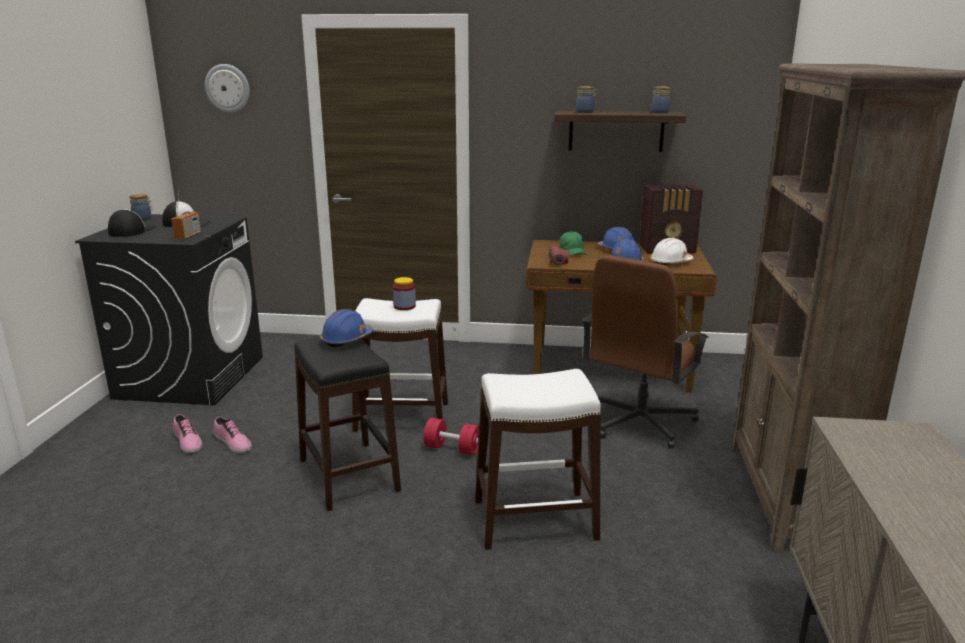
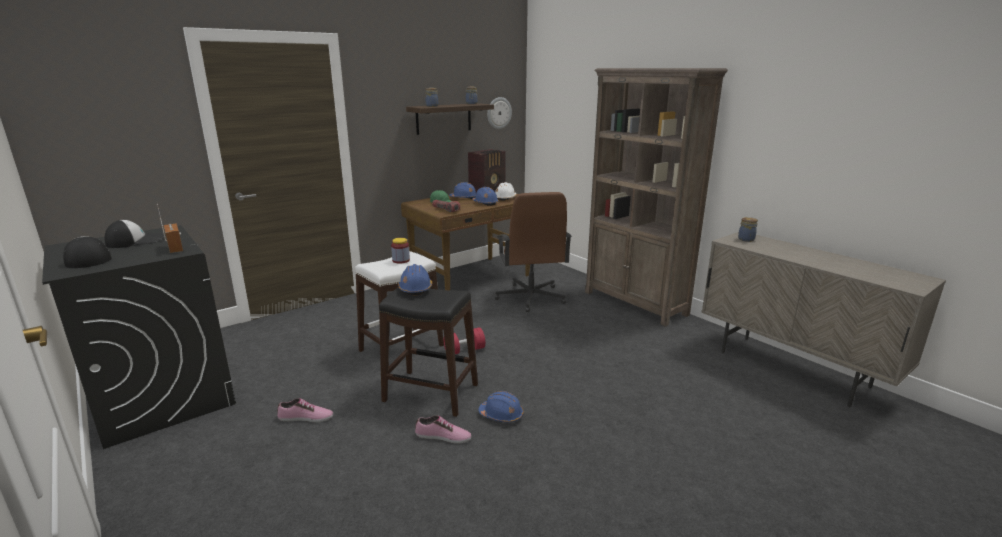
camera: 45 degrees left, 0 degrees up
jar [129,194,153,221] -> jar moved to [738,217,758,242]
shoe [173,414,203,453] -> shoe moved to [415,415,471,444]
wall clock [205,64,250,113] -> wall clock moved to [487,97,512,129]
white stool [475,369,601,550] -> none
none -> blue hard hat [478,391,524,422]

